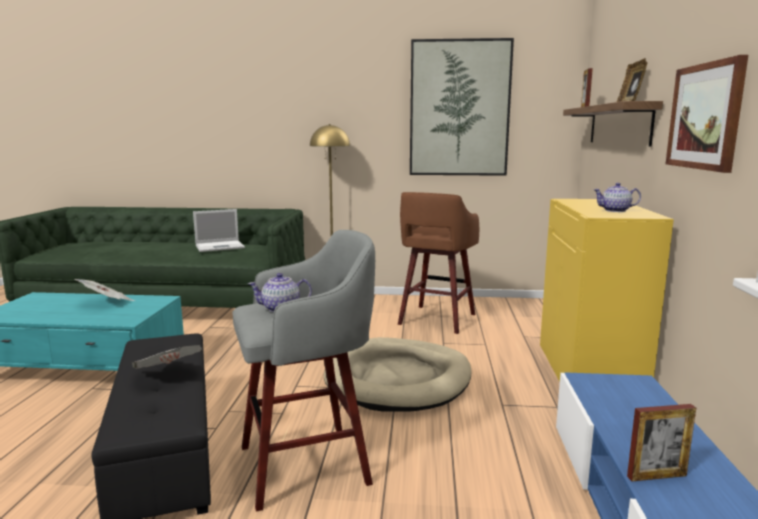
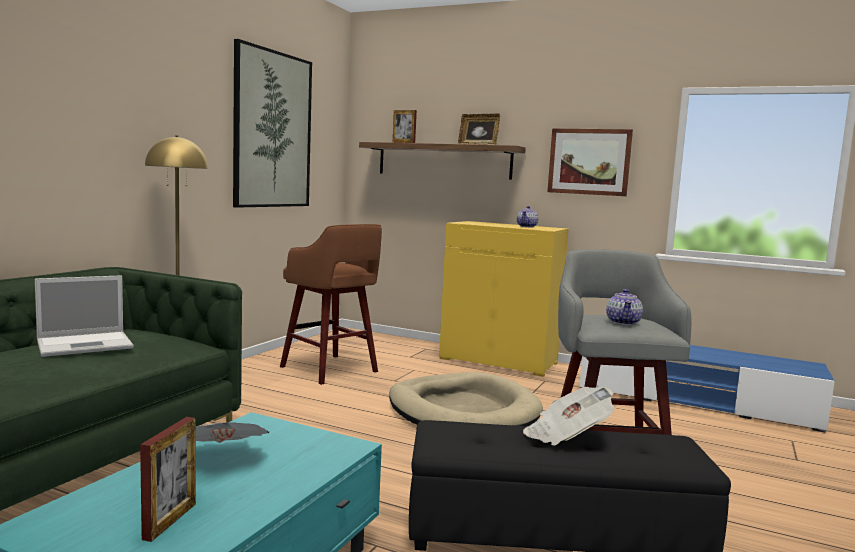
camera: 70 degrees left, 5 degrees down
laptop [193,209,245,252] -> laptop turned 60 degrees clockwise [35,275,134,357]
picture frame [627,404,696,481] -> picture frame moved to [140,417,196,542]

